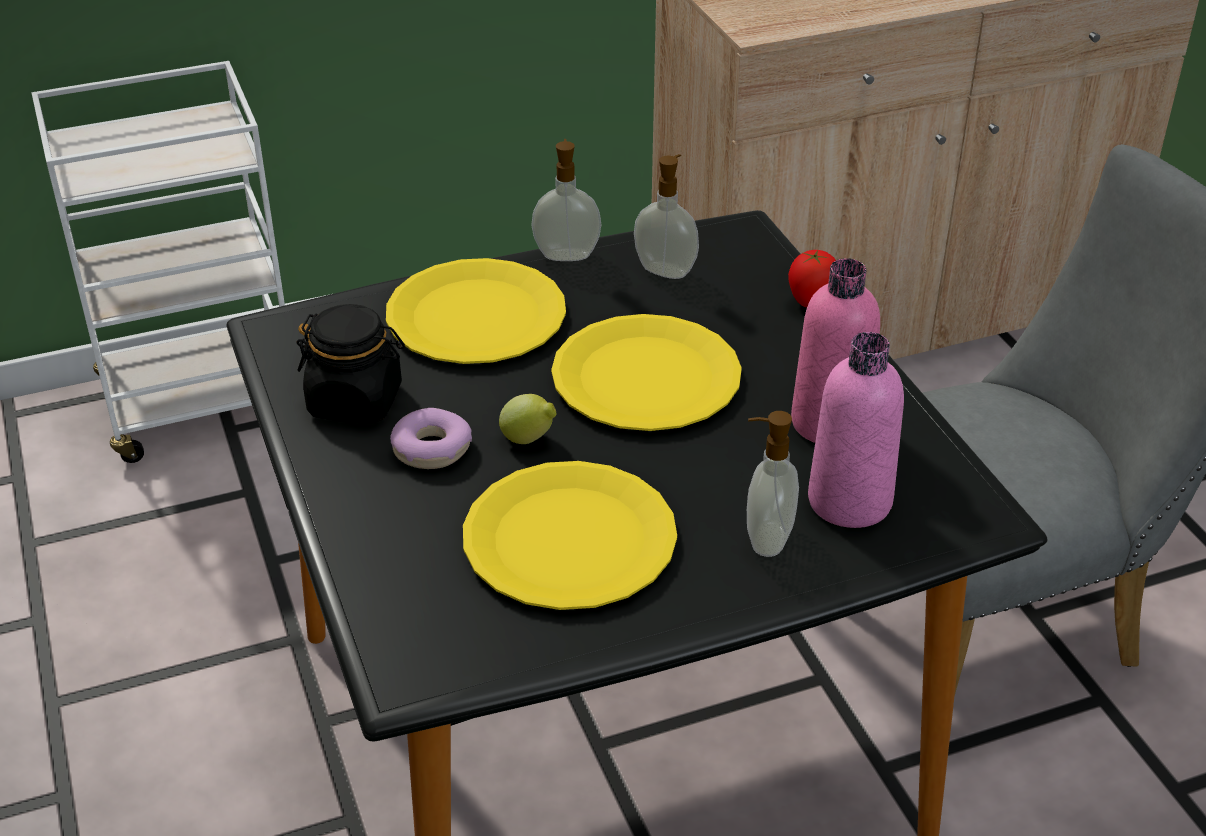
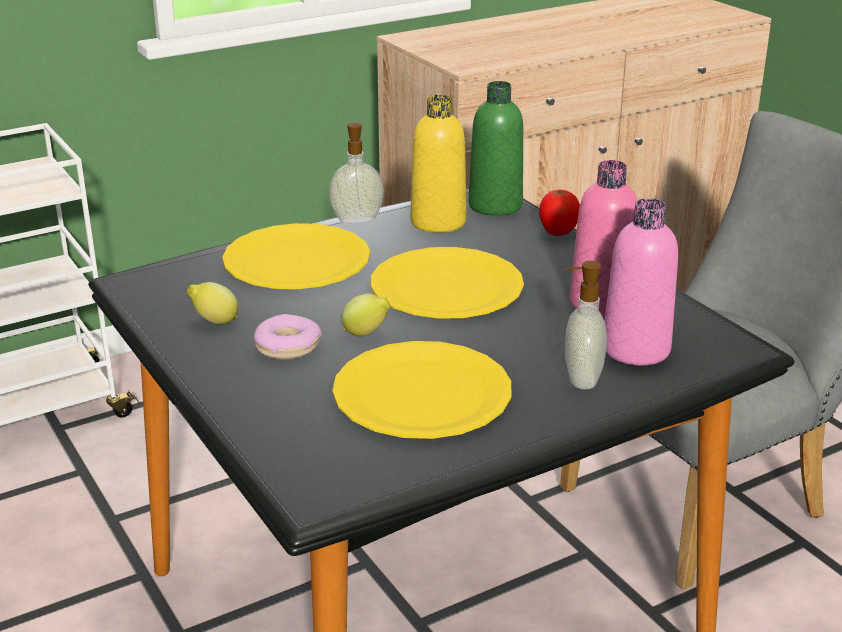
camera: 10 degrees left, 10 degrees down
black jar [297,304,405,424] -> lemon [187,282,238,324]
soap dispenser [634,154,699,279] -> yellow bottle [411,94,466,233]
none -> green bottle [469,81,523,216]

